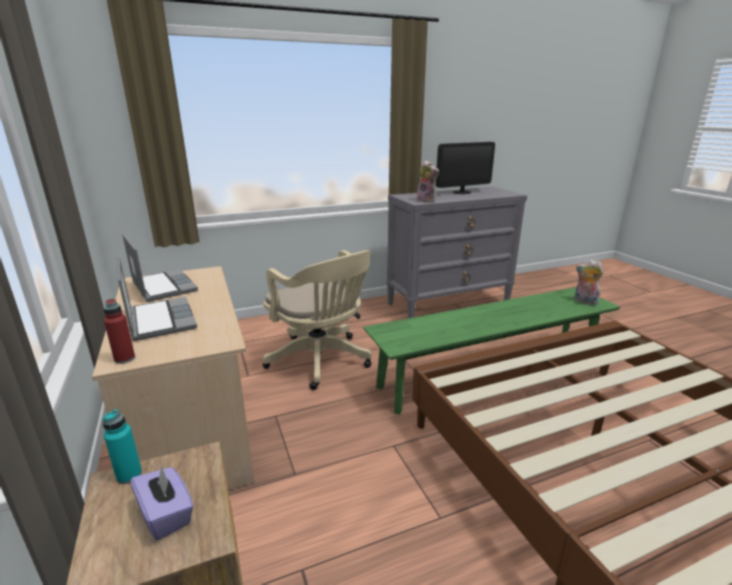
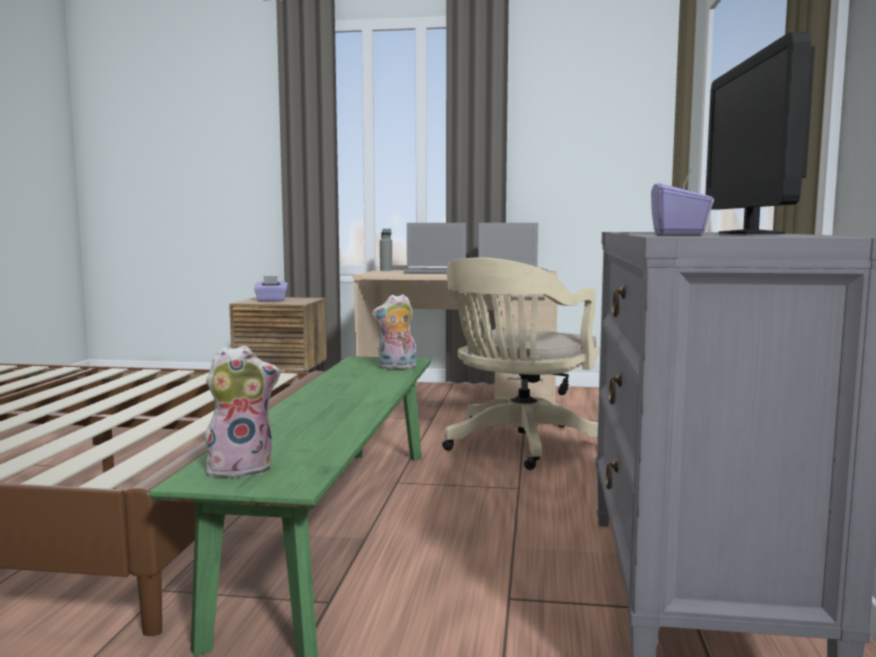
camera: 120 degrees right, 15 degrees down
turquoise bottle [102,409,142,484] -> none
red bottle [103,299,135,364] -> grey bottle [380,229,392,271]
beige office chair [263,250,372,390] -> beige office chair turned 45 degrees counterclockwise [442,257,600,470]
plush toy [417,160,439,203] -> plush toy moved to [372,294,416,370]
none -> purple tissue box [651,168,714,234]

